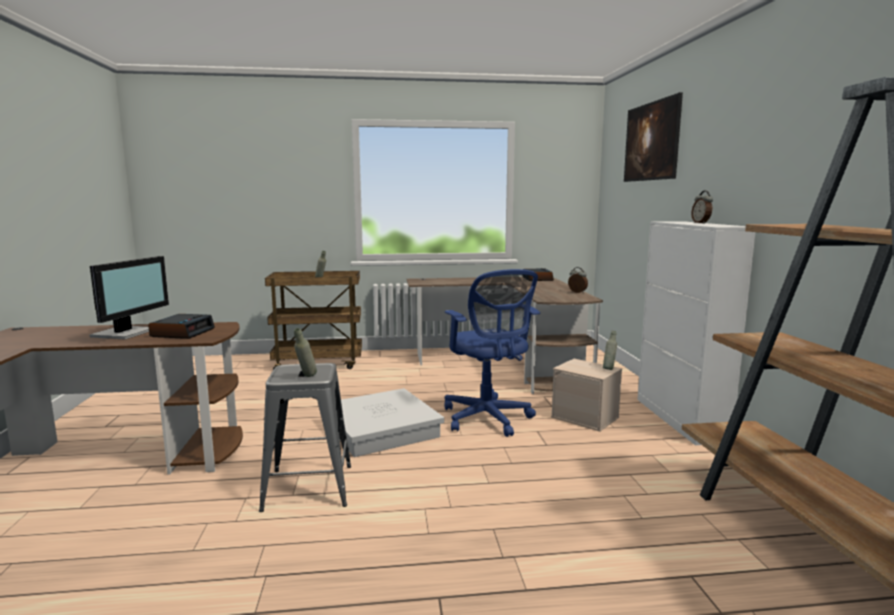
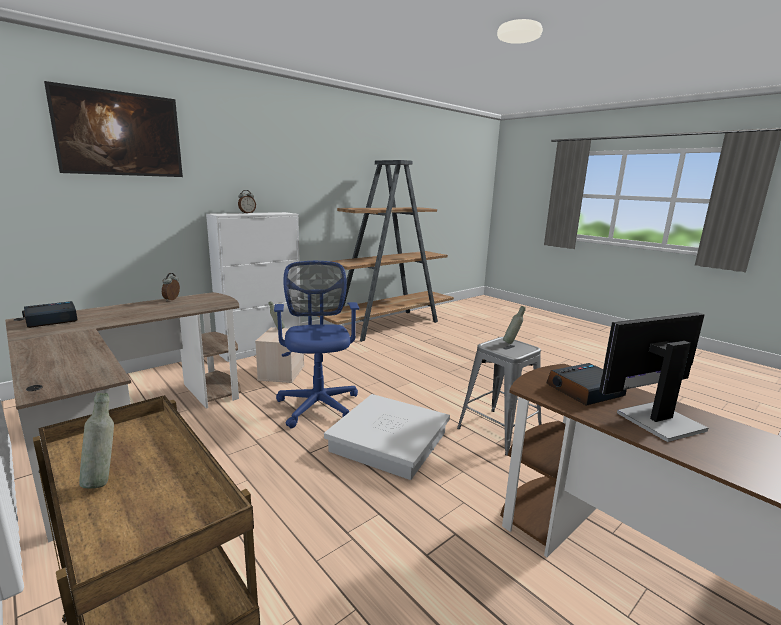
camera: 125 degrees left, 5 degrees up
blue office chair [444,269,540,437] -> blue office chair turned 45 degrees counterclockwise [274,261,359,429]

